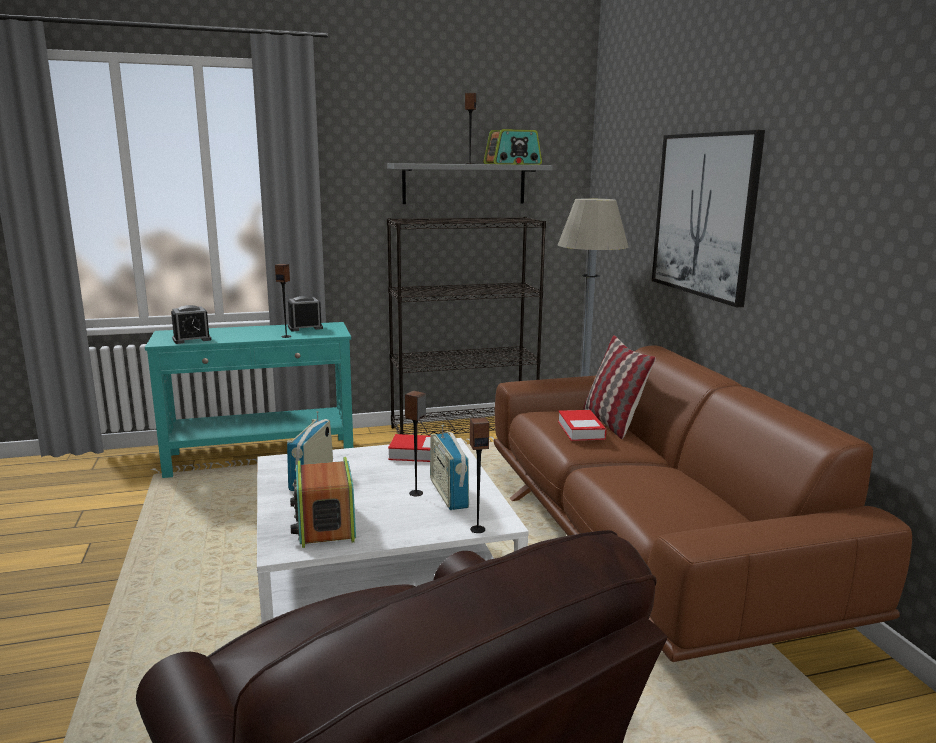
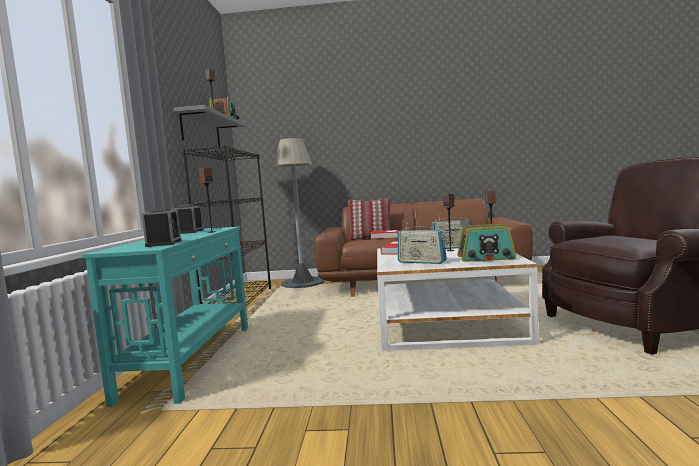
camera: 70 degrees left, 10 degrees down
picture [652,130,765,307] -> none

